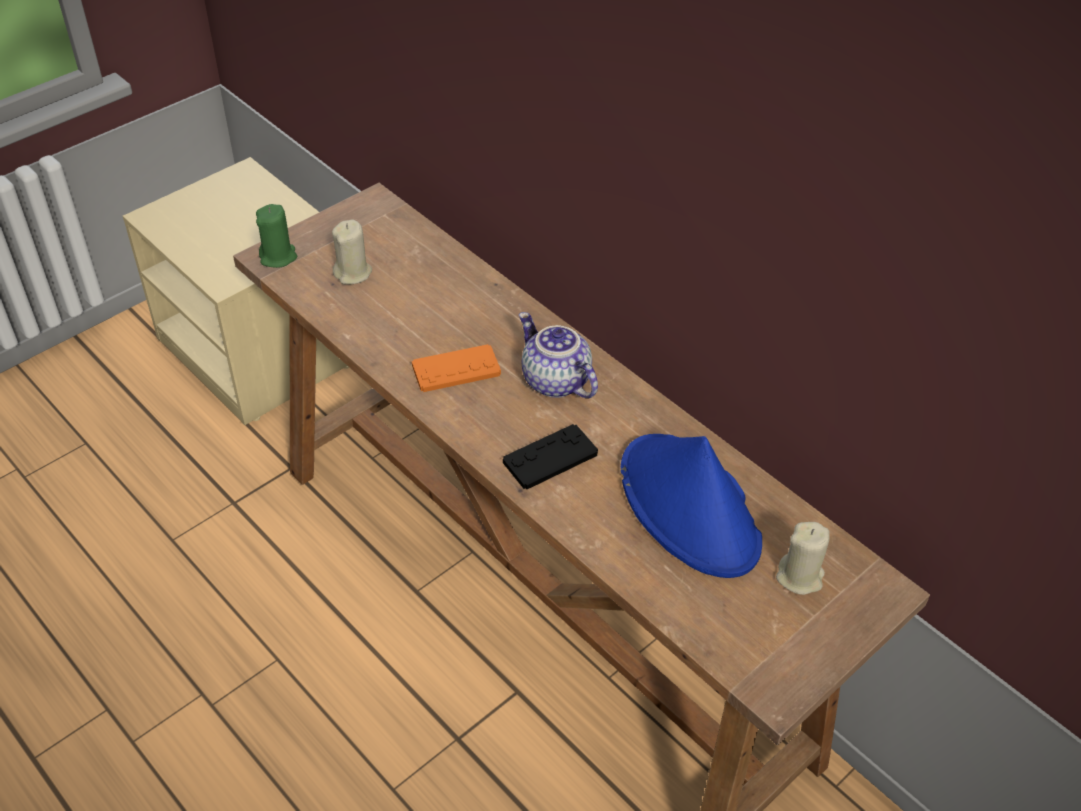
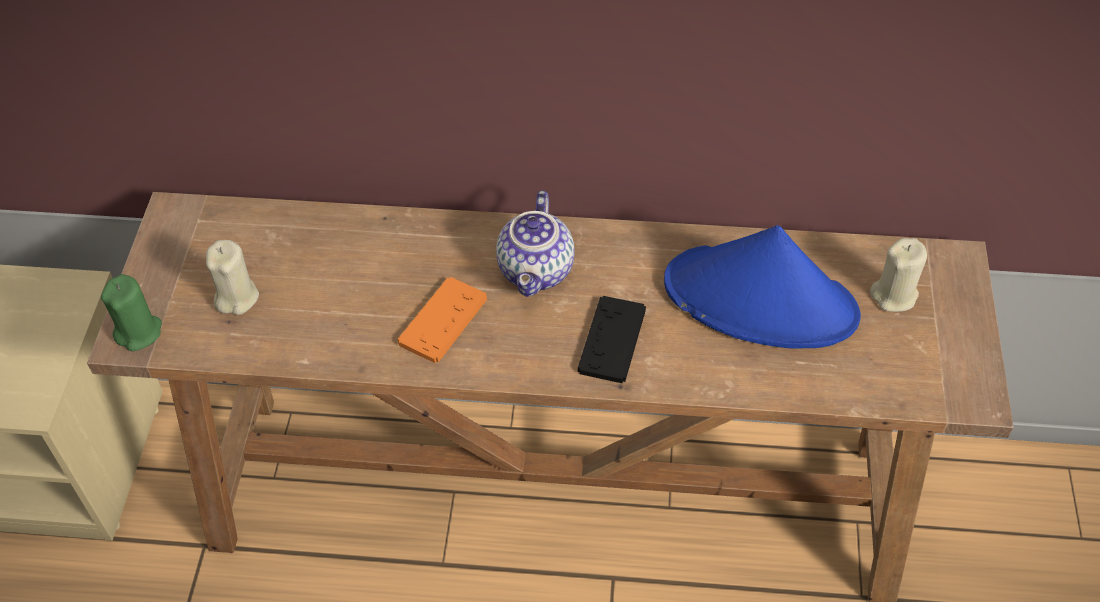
camera: 40 degrees left, 5 degrees up
teapot [519,312,598,399] -> teapot turned 90 degrees counterclockwise [496,191,575,297]

